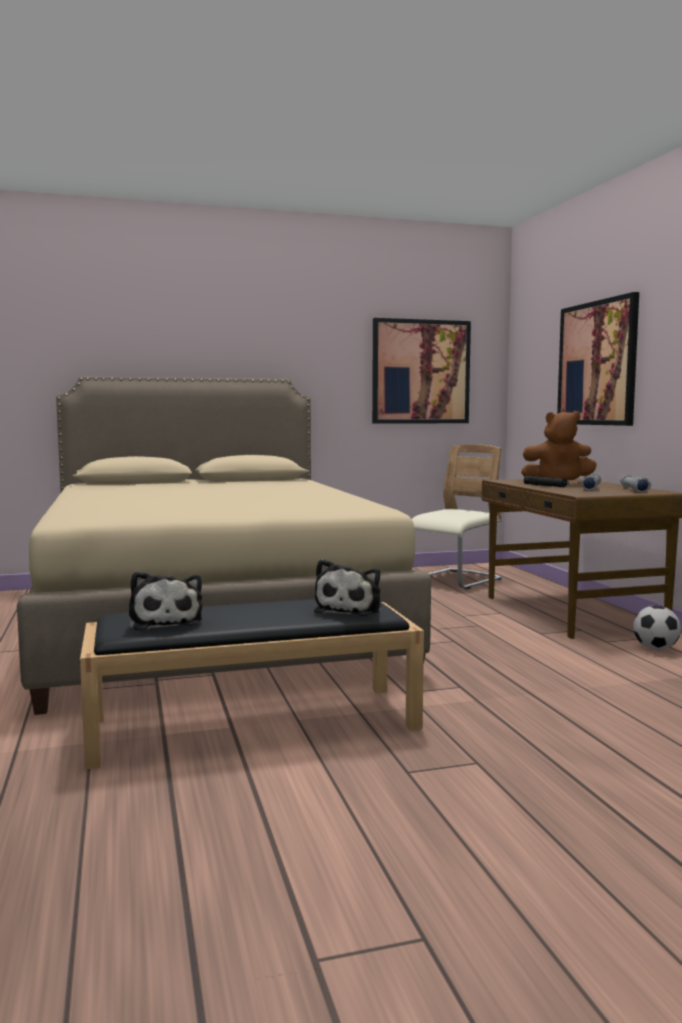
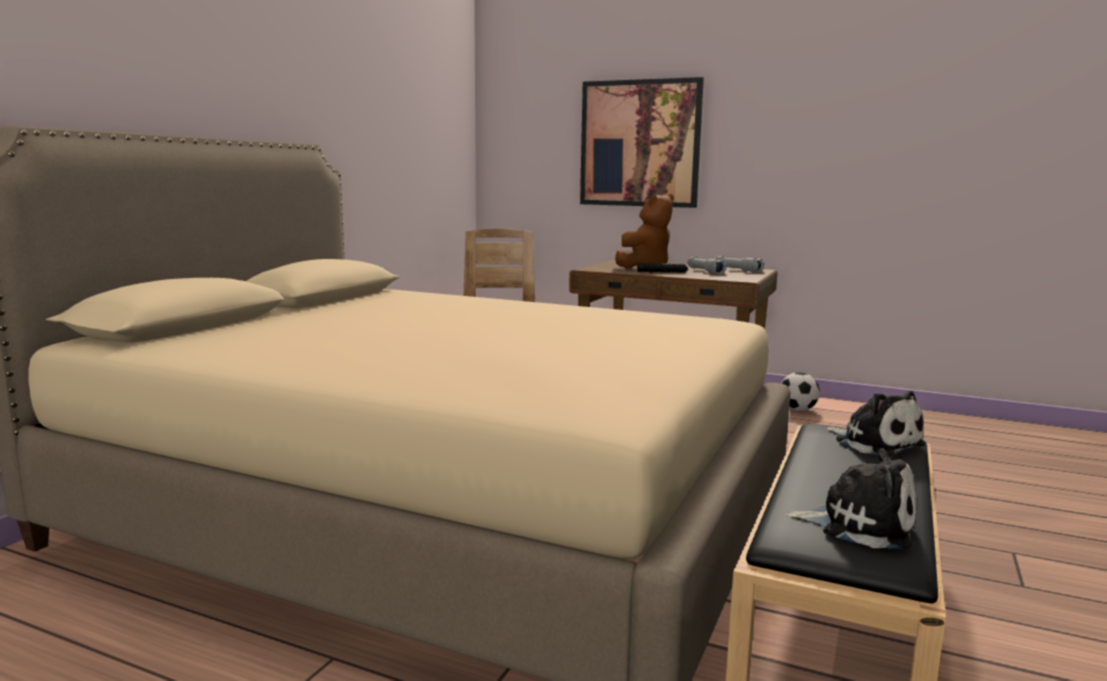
camera: 50 degrees left, 5 degrees up
picture [372,318,471,424] -> none

